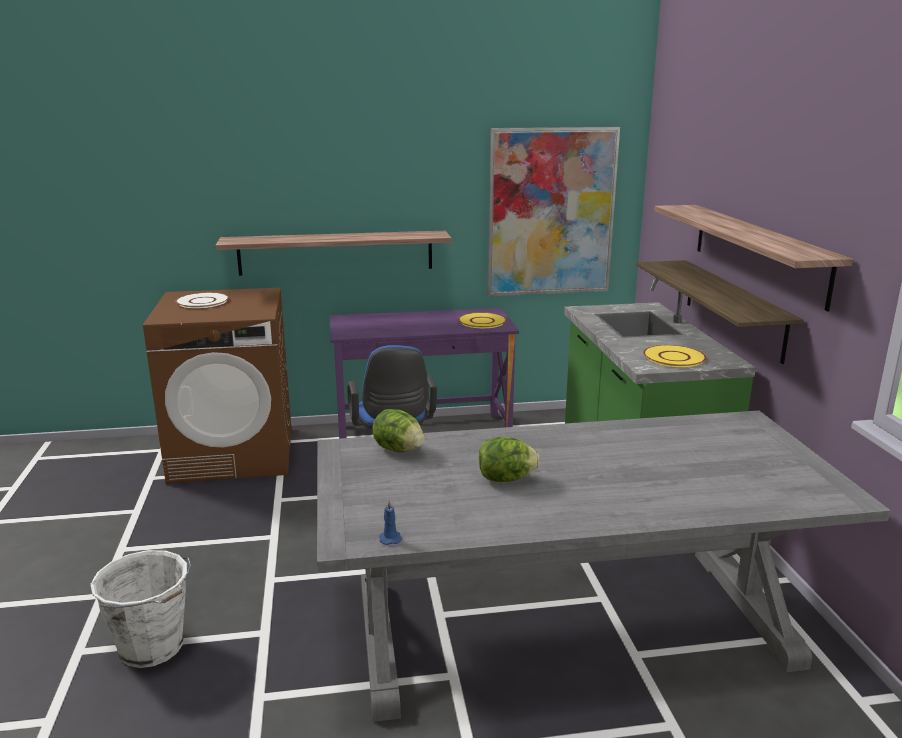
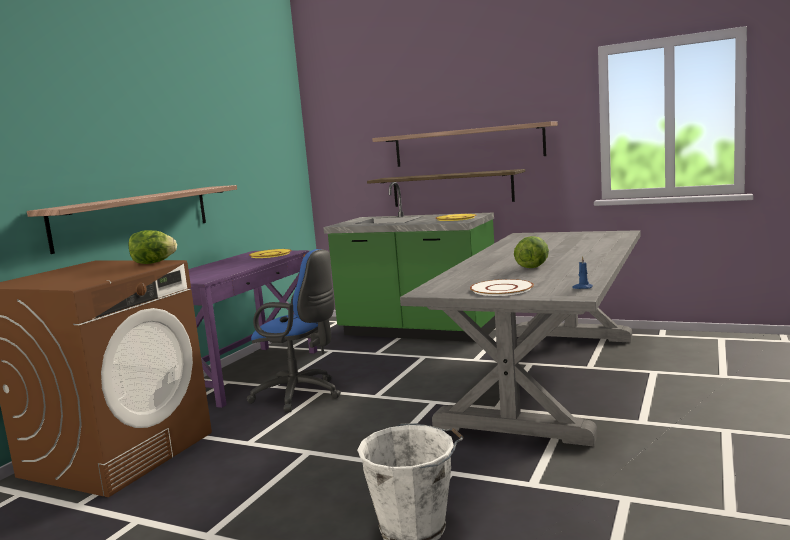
camera: 55 degrees left, 10 degrees down
white plate [175,292,229,308] -> white plate moved to [470,279,534,296]
lettuce [372,409,424,452] -> lettuce moved to [129,230,177,264]
picture [487,127,620,296] -> none

